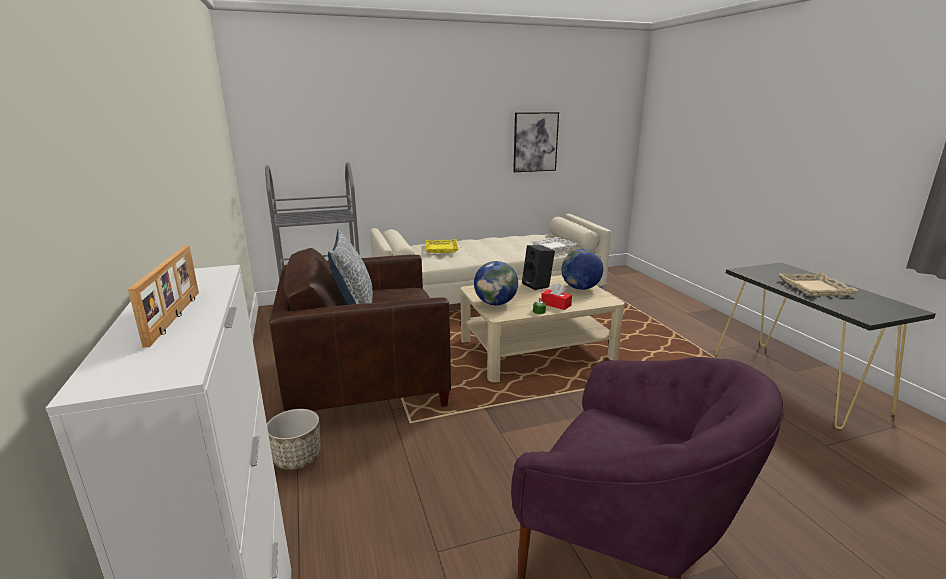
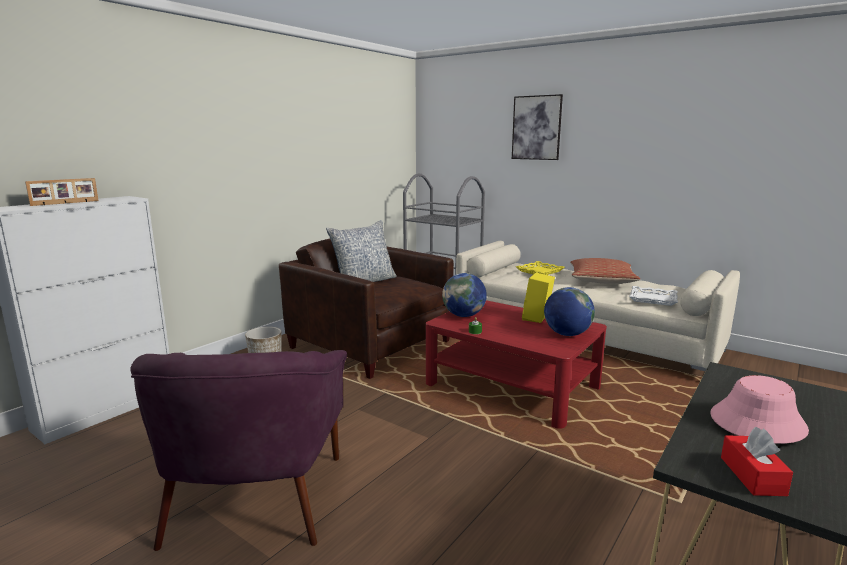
camera: 55 degrees right, 5 degrees down
beige coffee table [460,275,625,382] -> red coffee table [426,300,607,429]
picture [513,112,559,172] -> picture moved to [512,94,563,160]
black speaker [522,245,555,290] -> yellow speaker [522,272,555,323]
red tissue box [541,283,572,310] -> red tissue box moved to [721,427,793,496]
beige tray [779,273,859,296] -> pink hat [710,375,809,444]
none -> pillow [570,258,640,284]

